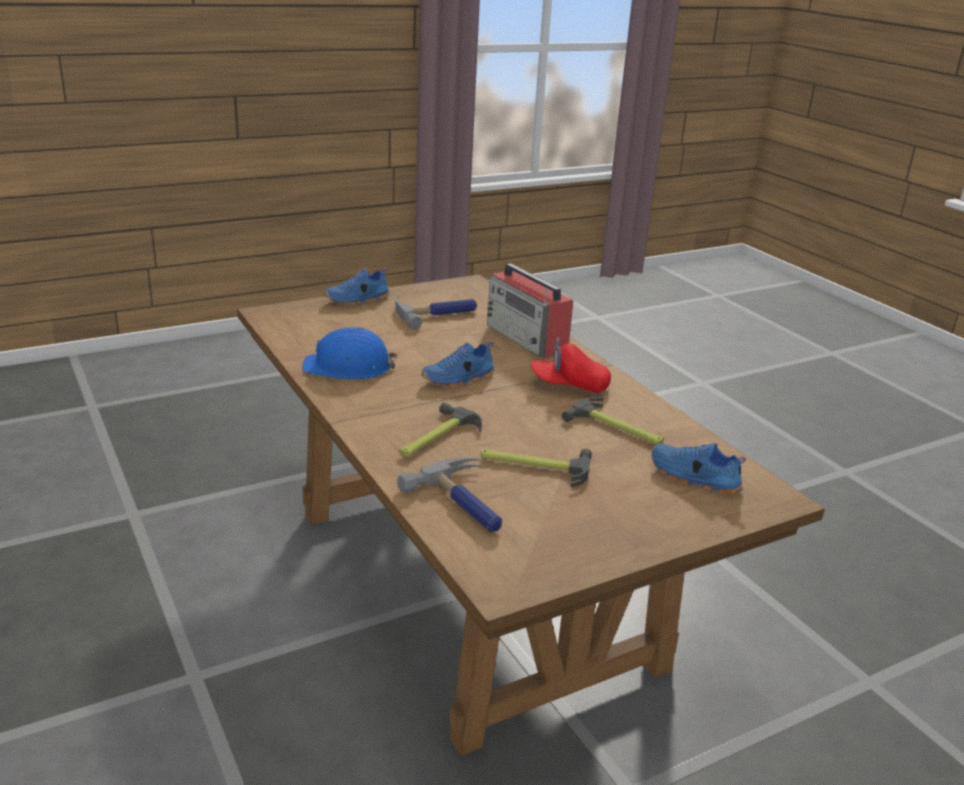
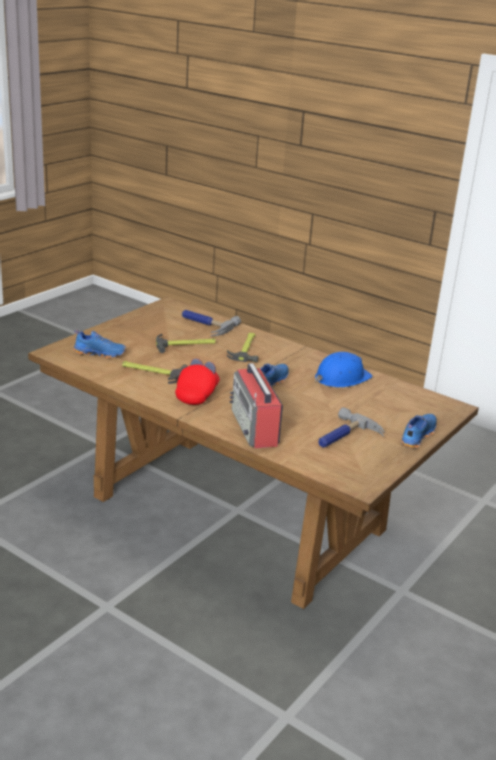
camera: 155 degrees right, 0 degrees up
radio [487,263,573,359] -> radio turned 135 degrees counterclockwise [230,363,283,449]
red cap [531,338,611,393] -> red cap turned 45 degrees counterclockwise [175,359,220,405]

